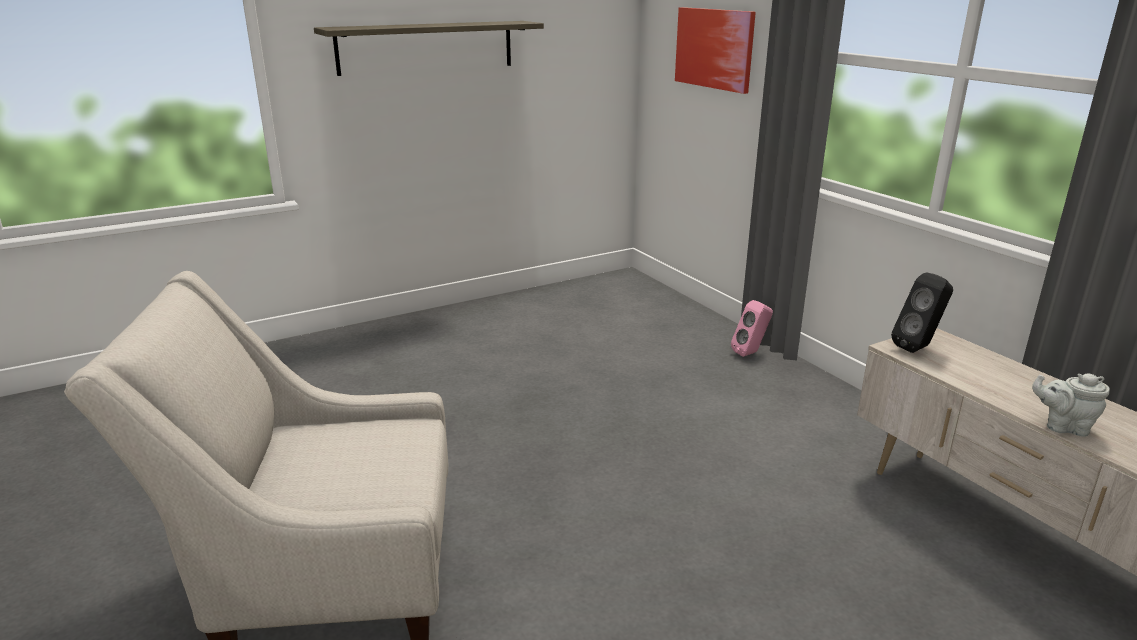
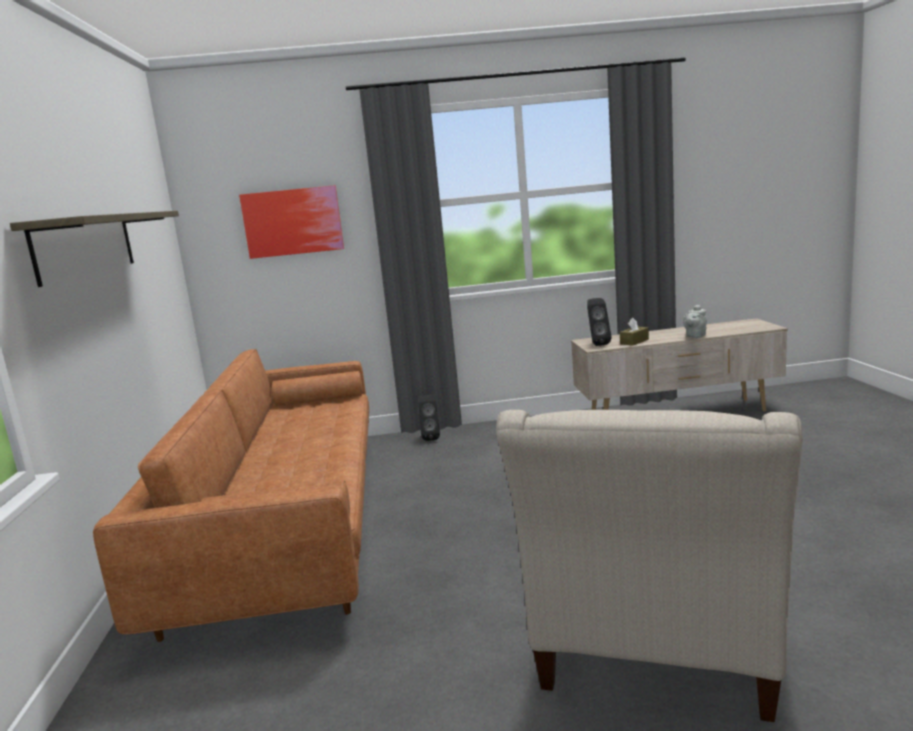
camera: 65 degrees left, 10 degrees down
pink speaker [731,300,773,357] -> black speaker [418,395,440,441]
none -> brown sofa [93,349,369,642]
none -> brown tissue box [620,318,649,346]

